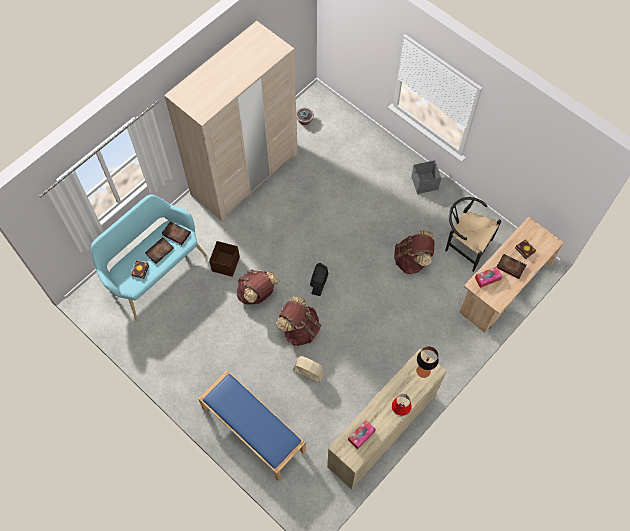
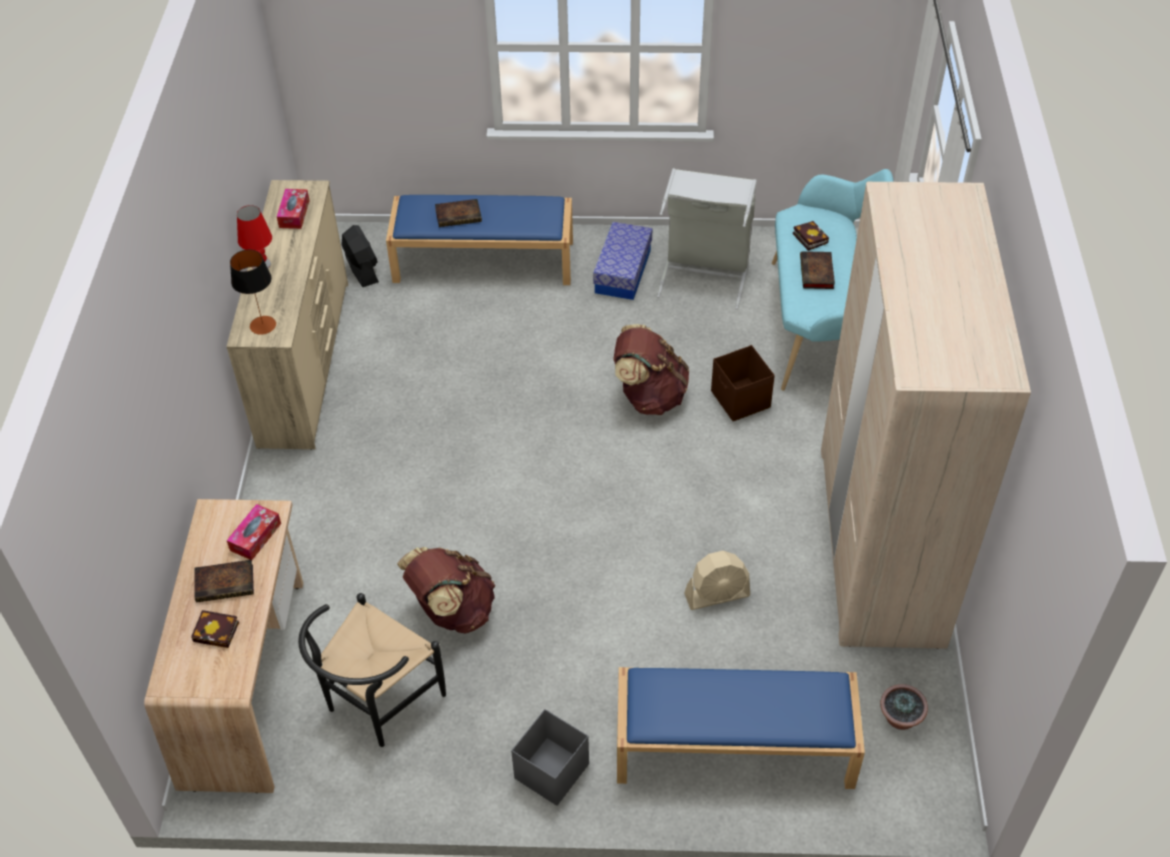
camera: 140 degrees right, 15 degrees down
book [162,221,191,245] -> book moved to [435,199,482,227]
brown backpack [276,296,321,346] -> none
beige fan [293,356,324,383] -> beige fan moved to [684,551,750,610]
black fan [310,263,328,296] -> black fan moved to [341,225,379,287]
black chair [445,197,501,272] -> black chair turned 135 degrees clockwise [298,593,446,747]
none -> storage box [593,222,652,300]
none -> blue bench [617,667,865,789]
none -> grey laundry basket [657,168,757,310]

